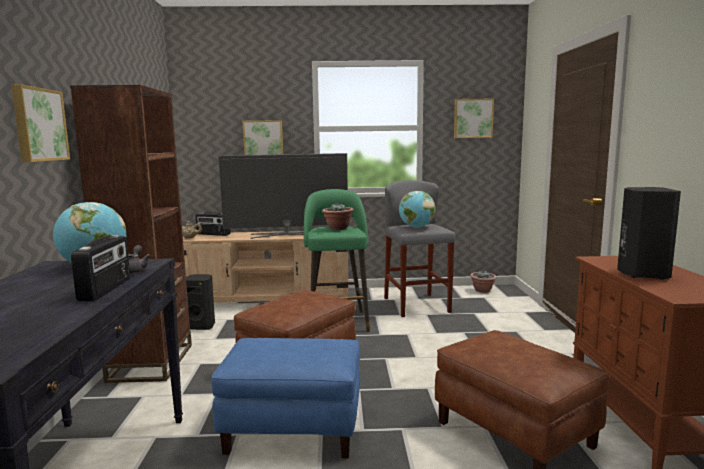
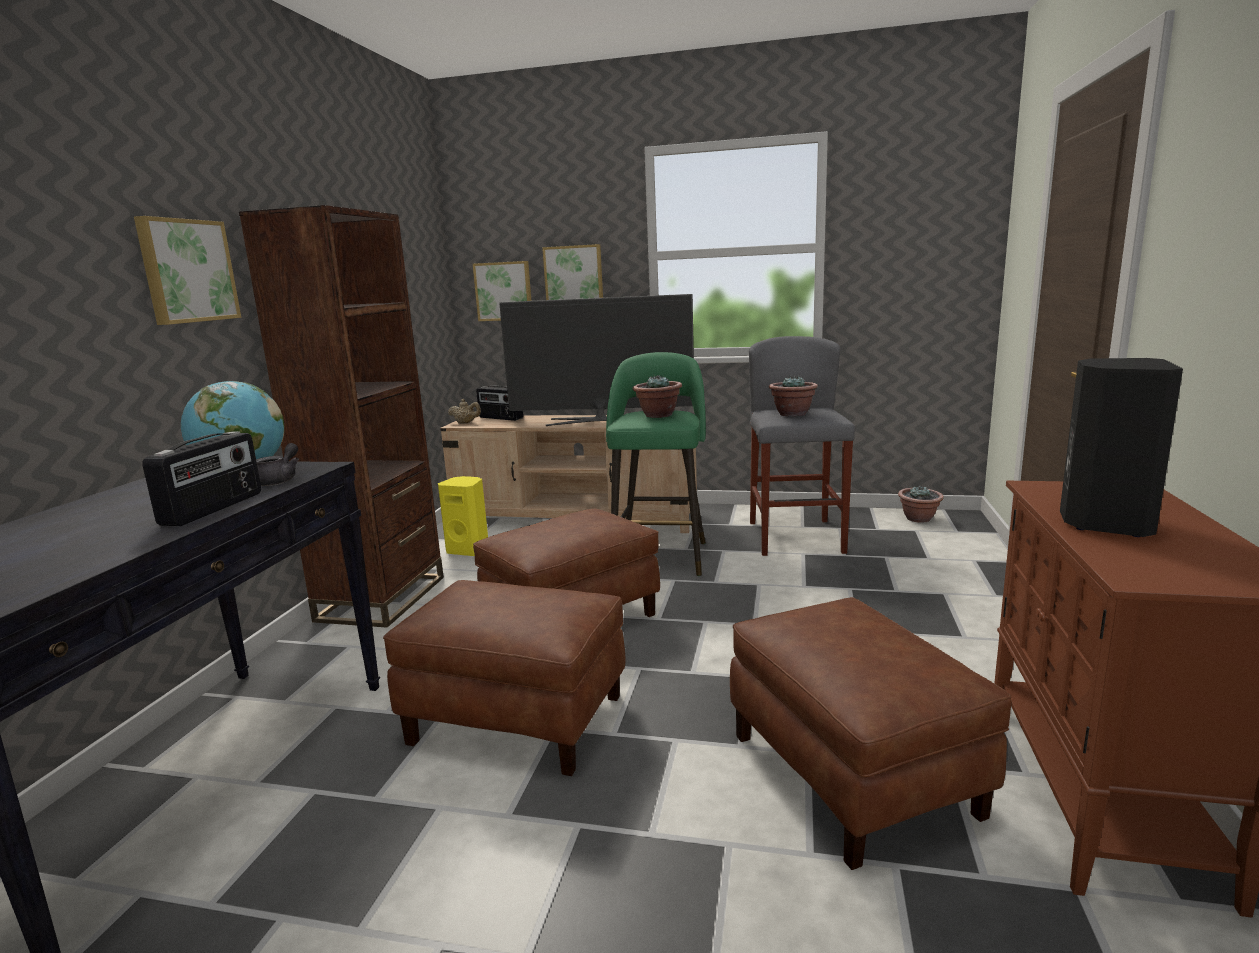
camera: 15 degrees right, 5 degrees up
black speaker [186,274,215,330] -> yellow speaker [438,476,488,556]
blue ottoman [211,338,360,458] -> brown ottoman [383,580,625,776]
globe [399,191,435,228] -> potted plant [769,375,818,417]
picture [454,99,494,138] -> picture moved to [473,261,531,321]

